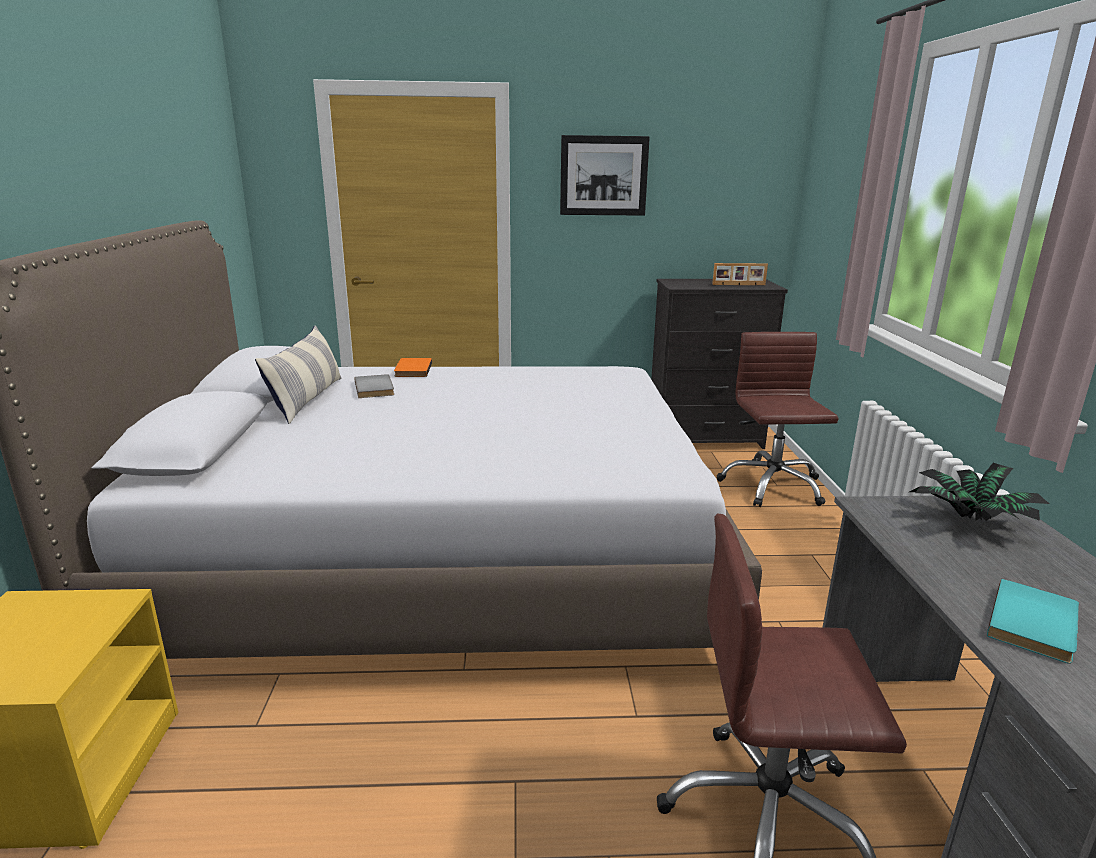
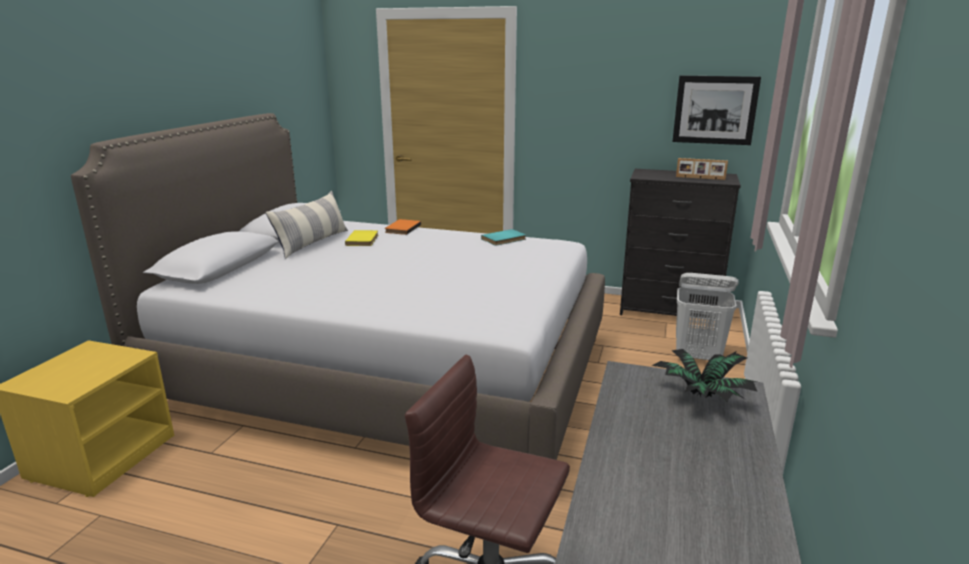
camera: 20 degrees right, 0 degrees up
grey book [355,374,394,398] -> yellow book [345,230,378,246]
picture [560,135,650,216] -> picture moved to [672,75,761,145]
brown office chair [717,332,839,507] -> white laundry basket [676,273,738,360]
turquoise book [987,579,1079,664] -> turquoise book moved to [481,229,526,246]

